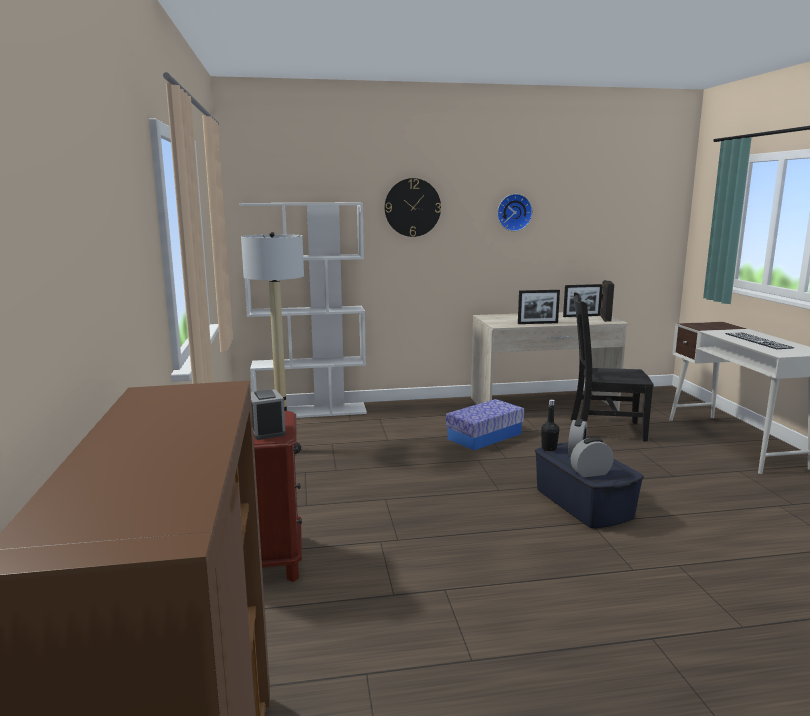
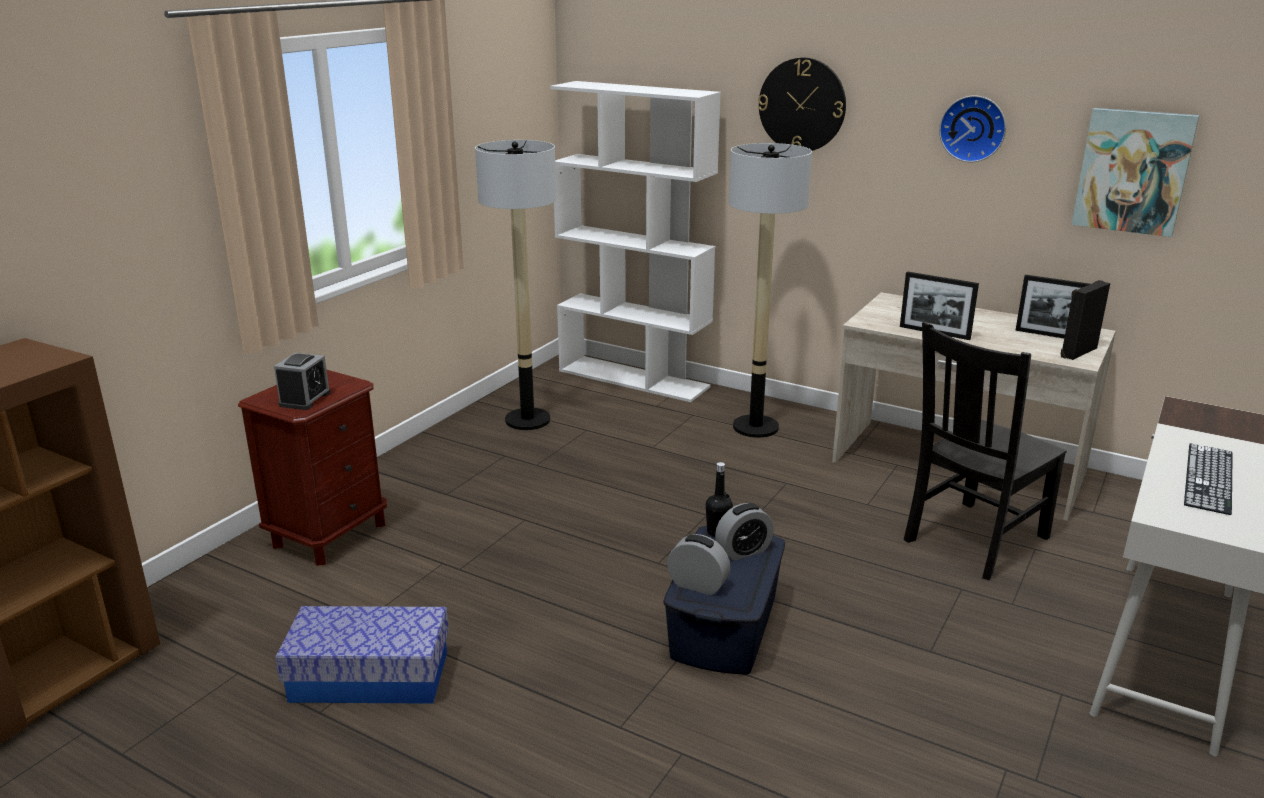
camera: 40 degrees right, 10 degrees up
storage box [446,399,524,450] -> storage box moved to [275,606,449,704]
black chair [571,292,654,442] -> black chair turned 90 degrees counterclockwise [904,322,1067,580]
none -> floor lamp [729,143,812,438]
none -> picture [1071,108,1199,237]

